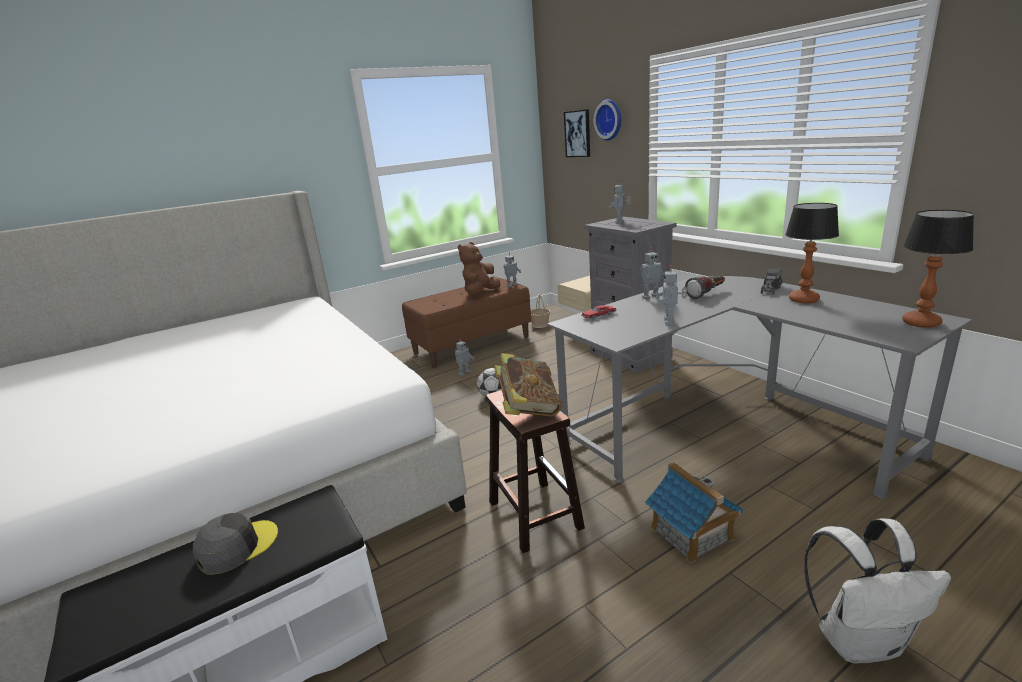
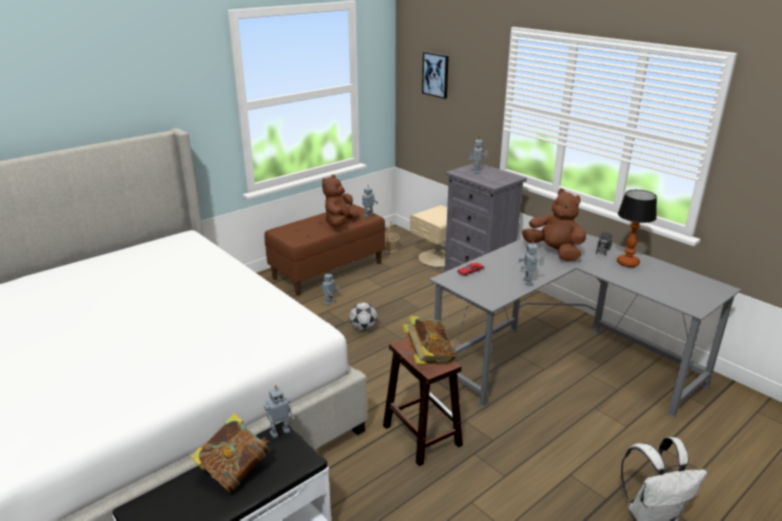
camera: 10 degrees left, 5 degrees up
grey cap [193,513,278,575] -> book [190,413,269,492]
wall clock [594,99,621,140] -> none
toy robot [641,247,664,300] -> toy robot moved to [264,385,294,438]
toy house [645,462,744,564] -> none
flashlight [685,275,725,299] -> brown plush toy [522,189,586,261]
table lamp [902,210,974,328] -> none

